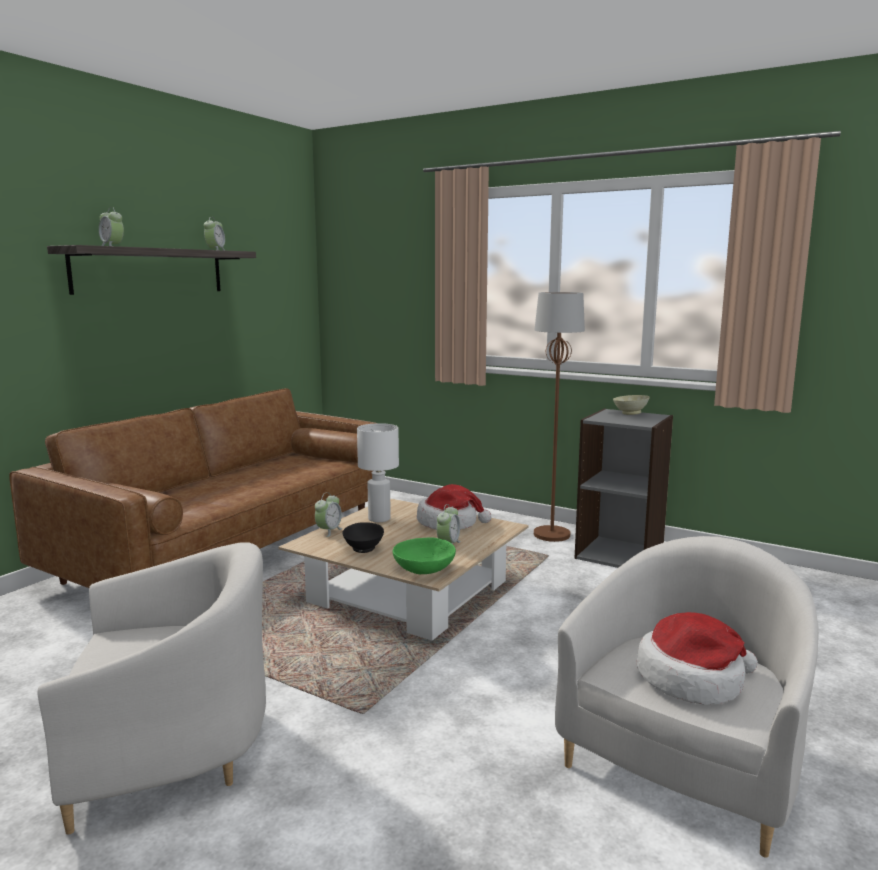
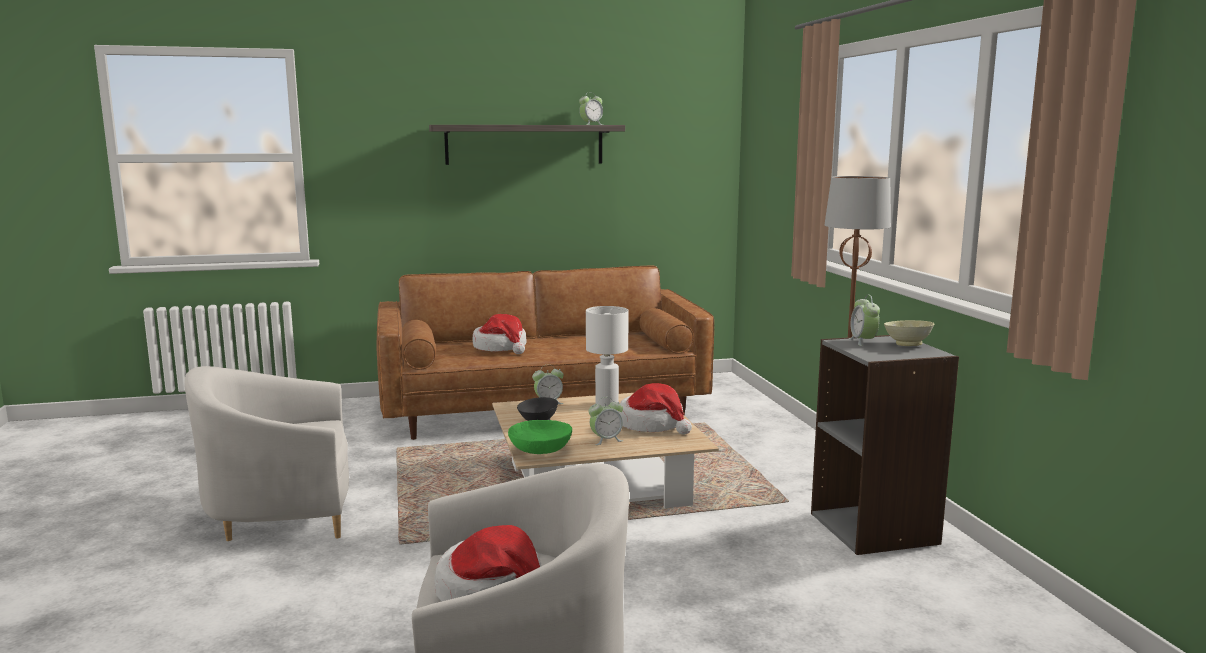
camera: 45 degrees right, 0 degrees up
white armchair [38,542,266,835] -> white armchair turned 135 degrees clockwise [184,366,349,541]
alarm clock [99,207,124,246] -> alarm clock moved to [849,295,880,346]
none -> hat [473,314,527,354]

